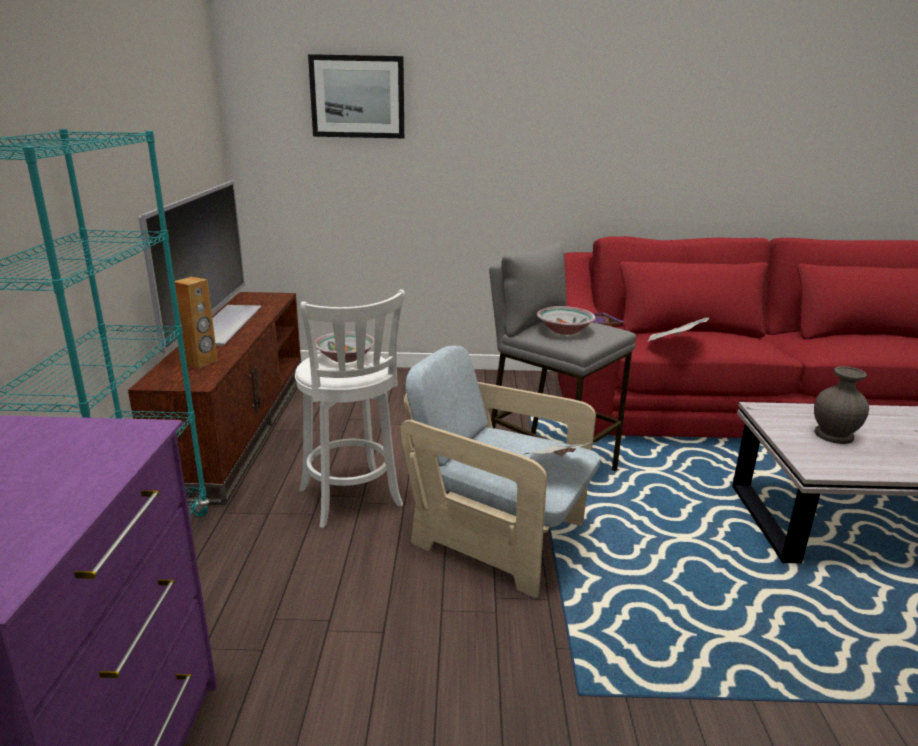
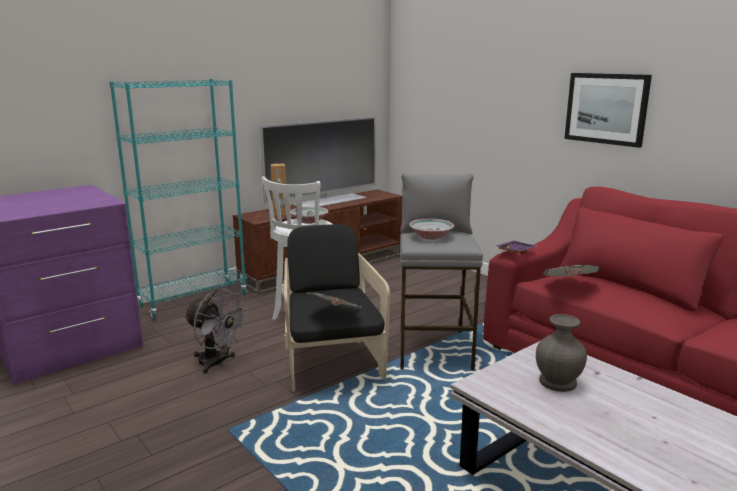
camera: 50 degrees right, 5 degrees down
picture [308,54,404,138] -> picture moved to [564,73,652,148]
beige armchair [400,346,600,598] -> black armchair [284,224,390,392]
none -> grey fan [184,288,249,374]

